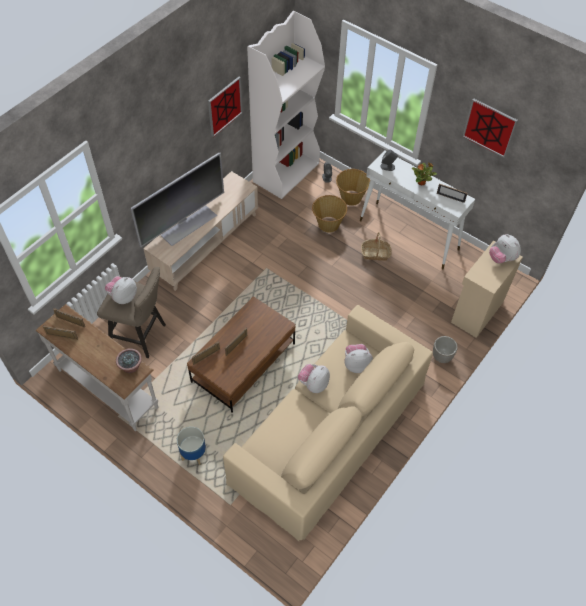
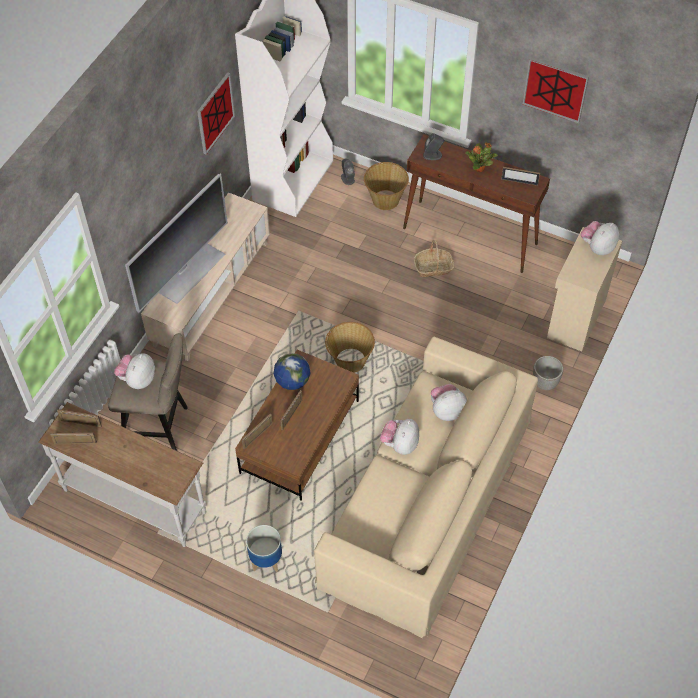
camera: 10 degrees left, 0 degrees up
potted plant [116,348,142,373] -> none
basket [312,195,347,233] -> basket moved to [325,322,375,373]
white console table [360,150,475,270] -> brown console table [403,134,550,273]
plush toy [489,234,521,263] -> plush toy turned 90 degrees clockwise [581,221,619,255]
none -> globe [274,353,310,390]

